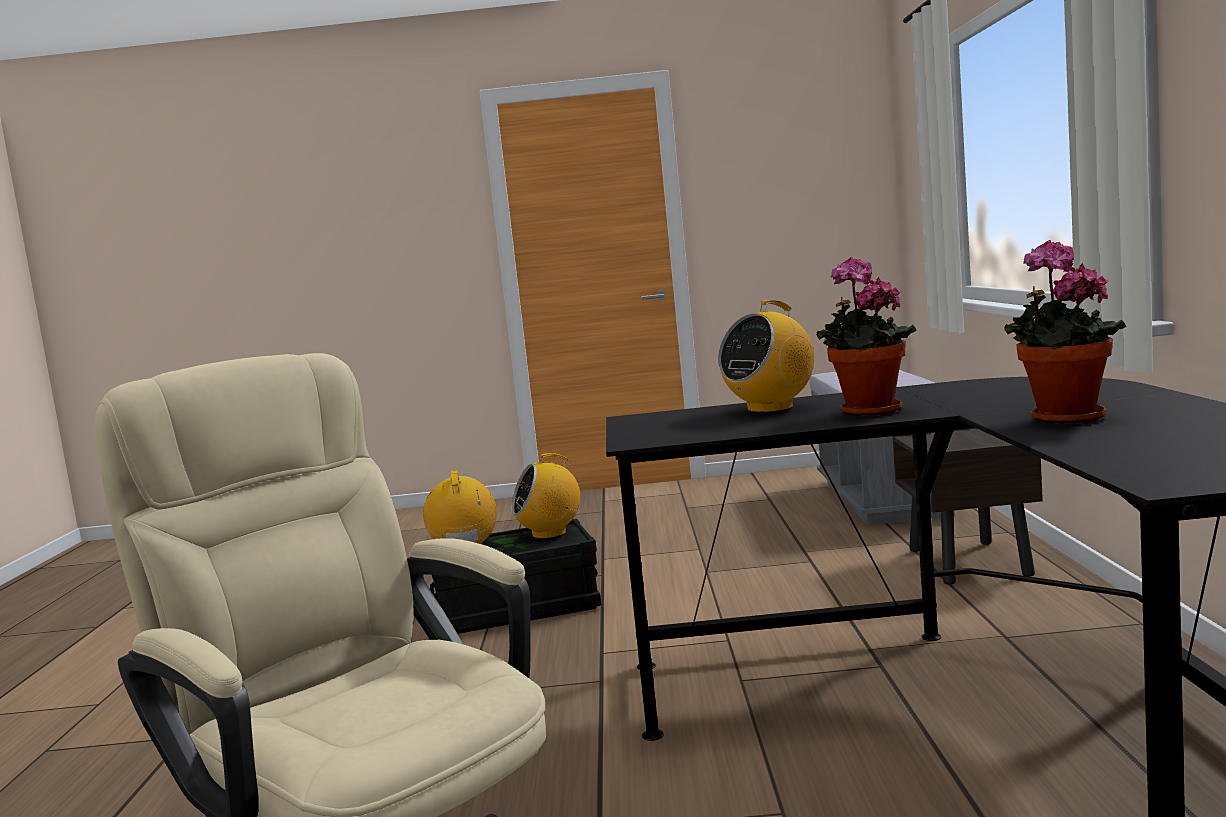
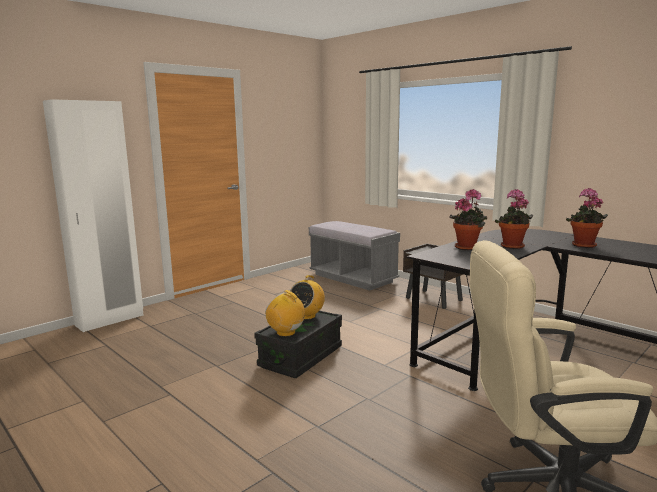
camera: 45 degrees left, 5 degrees up
radio [718,300,814,413] -> potted plant [450,189,487,250]
none -> white wardrobe [43,99,144,332]

